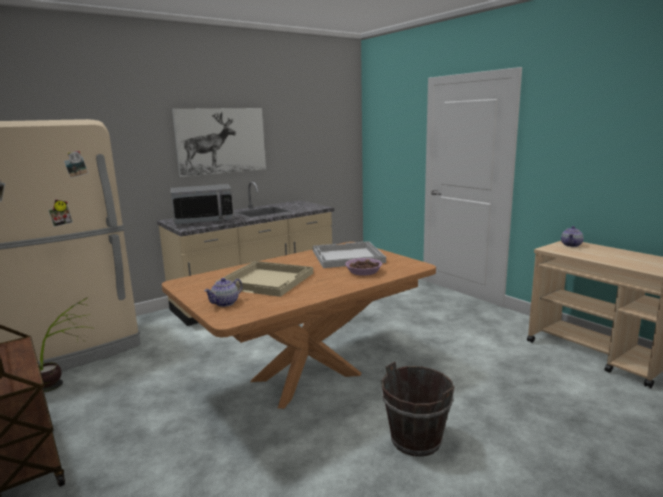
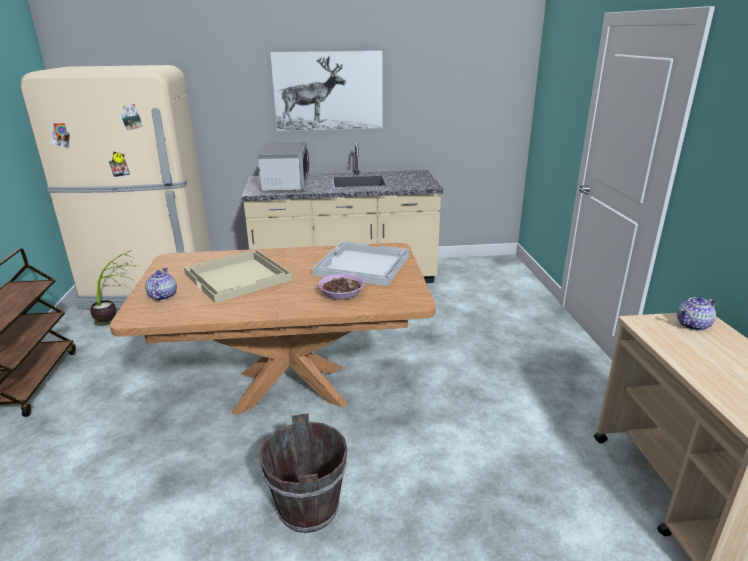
camera: 30 degrees right, 10 degrees up
microwave [171,184,234,225] -> microwave turned 105 degrees counterclockwise [258,142,309,191]
teapot [204,278,243,307] -> teapot turned 105 degrees clockwise [145,267,177,301]

